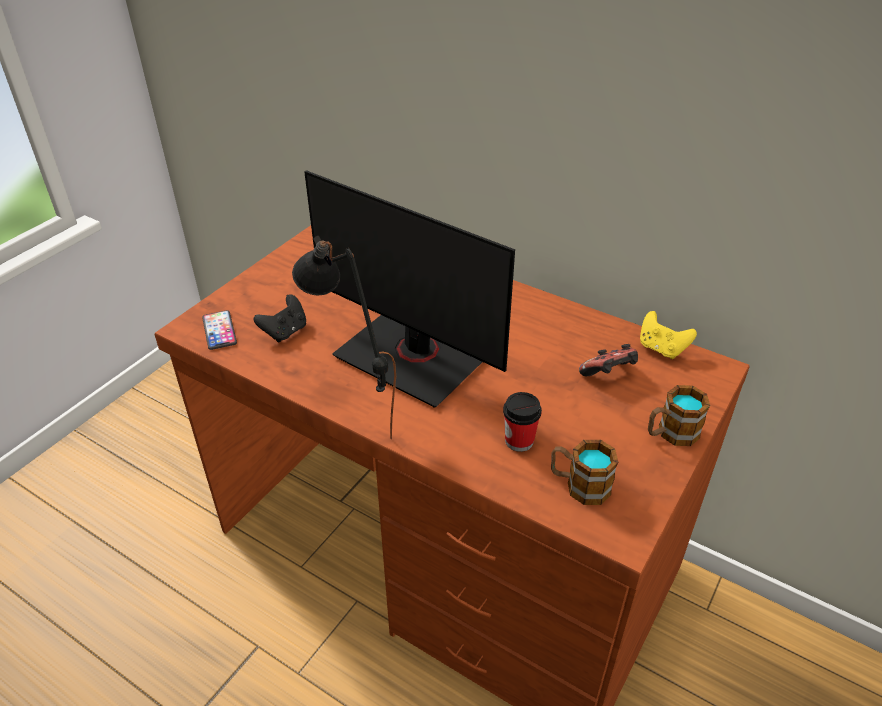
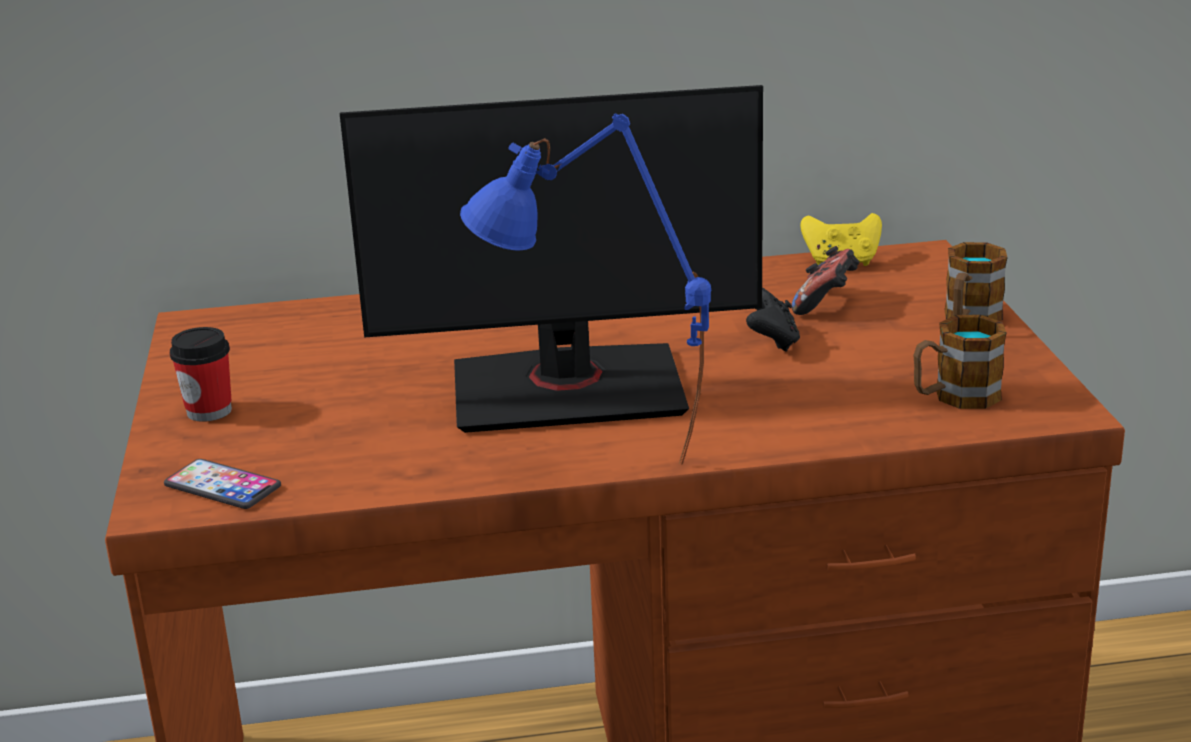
camera: 40 degrees left, 15 degrees down
black game controller [253,294,306,342] -> black game controller moved to [746,288,800,352]
black table lamp [292,236,396,440] -> blue table lamp [460,114,711,464]
cup [503,392,542,452] -> cup moved to [170,327,232,422]

